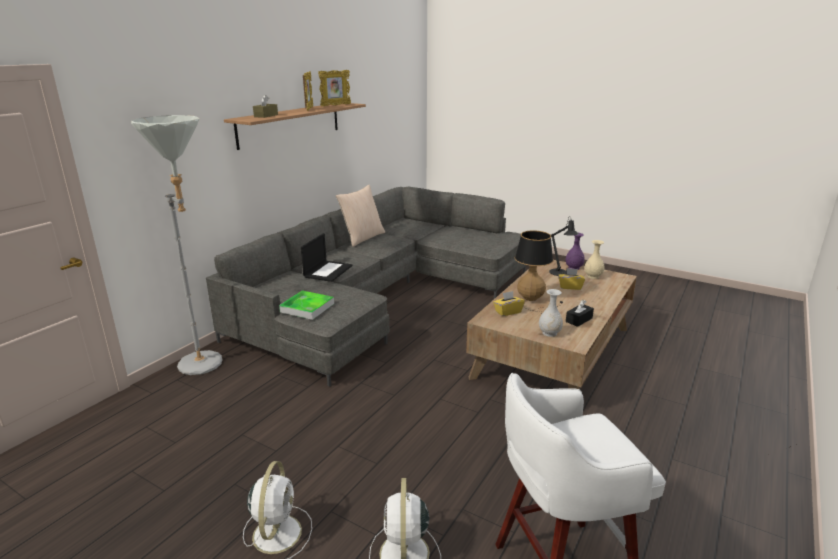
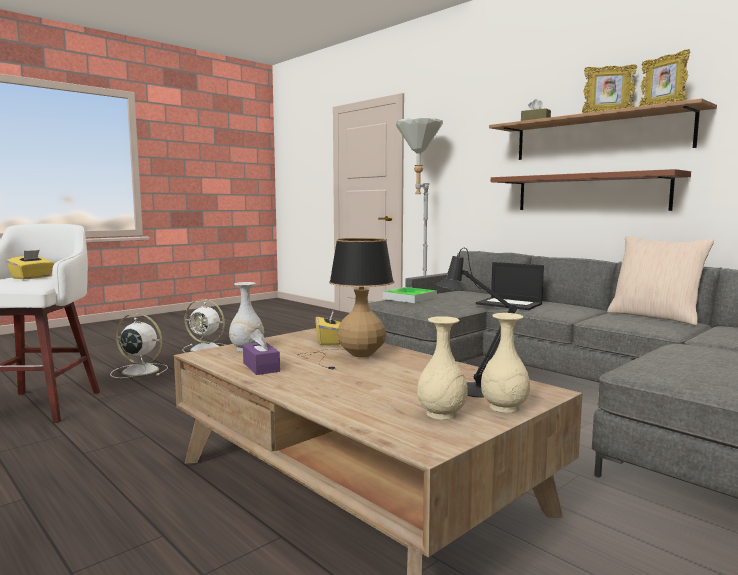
camera: 105 degrees right, 15 degrees down
yellow tissue box [558,268,585,290] -> yellow tissue box moved to [6,250,54,279]
purple vase [566,233,585,270] -> beige vase [481,313,530,413]
black tissue box [566,300,594,327] -> purple tissue box [243,329,280,375]
none -> brown shelf [491,169,691,211]

